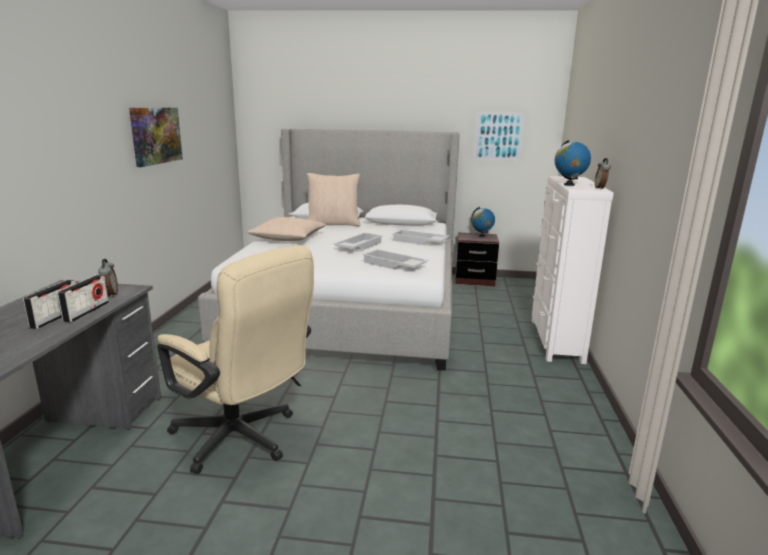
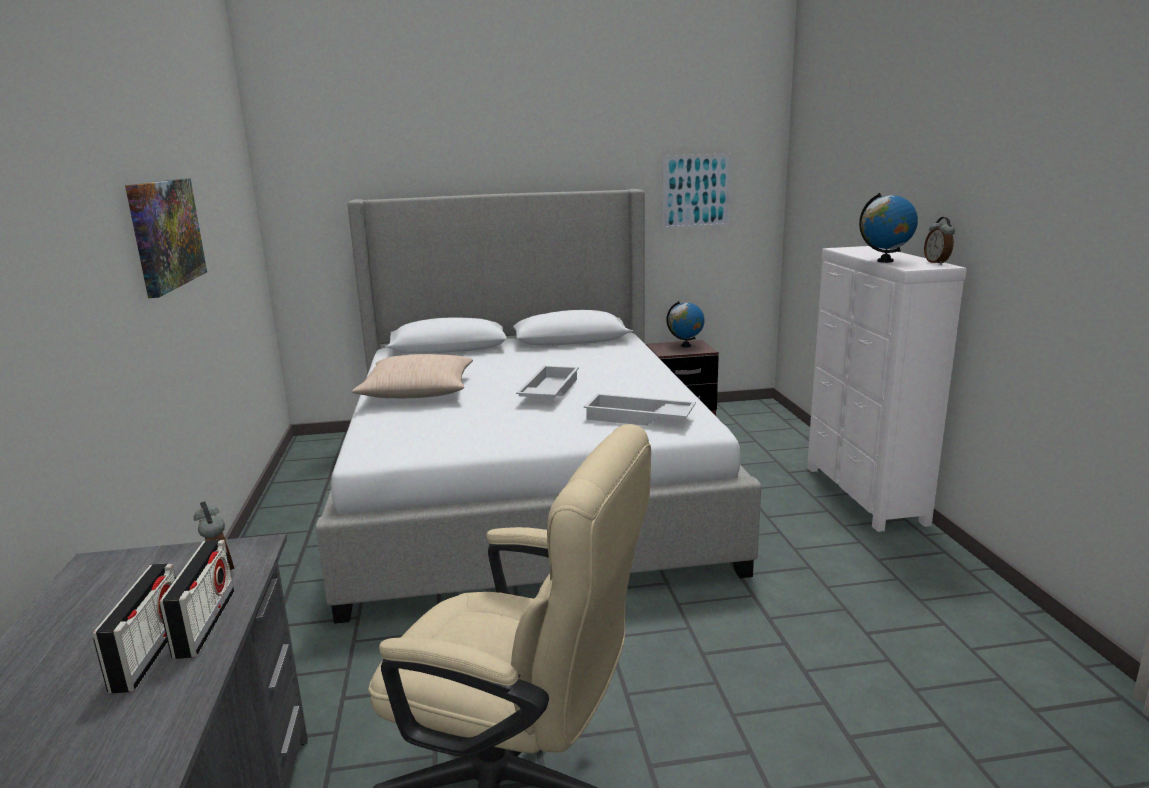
camera: 15 degrees left, 0 degrees up
beige pillow [307,173,360,226] -> none
white tray [392,230,449,245] -> none

